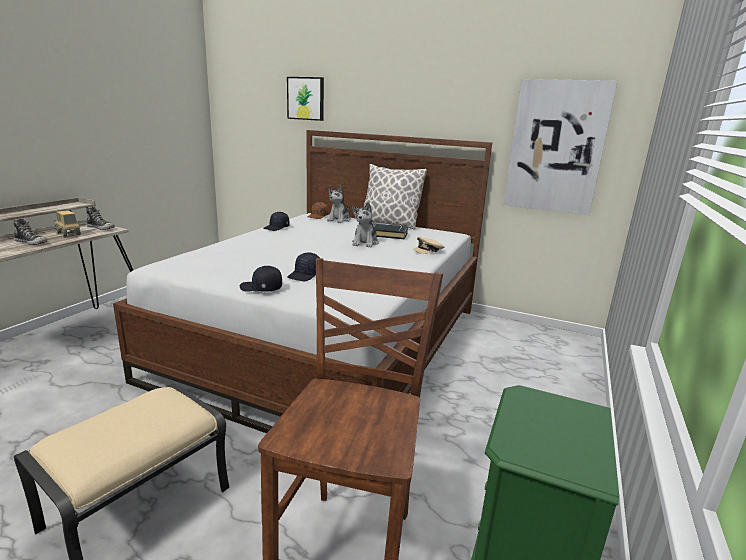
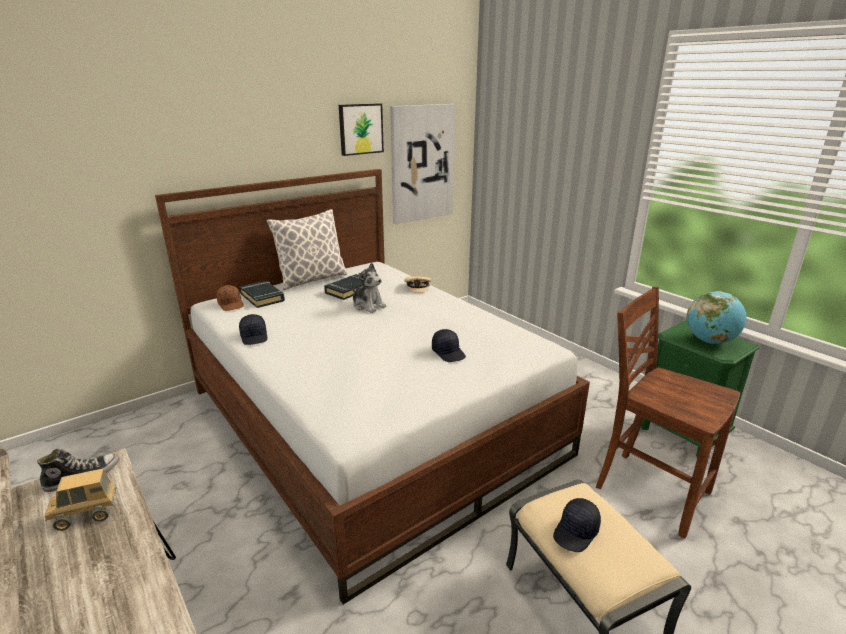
camera: 60 degrees left, 5 degrees up
shoe [13,218,47,245] -> none
black cap [240,266,282,292] -> black cap moved to [553,498,601,552]
picture [287,77,324,121] -> picture moved to [339,103,384,156]
plush toy [327,185,351,223] -> black book [239,281,285,308]
none -> globe [687,291,747,344]

